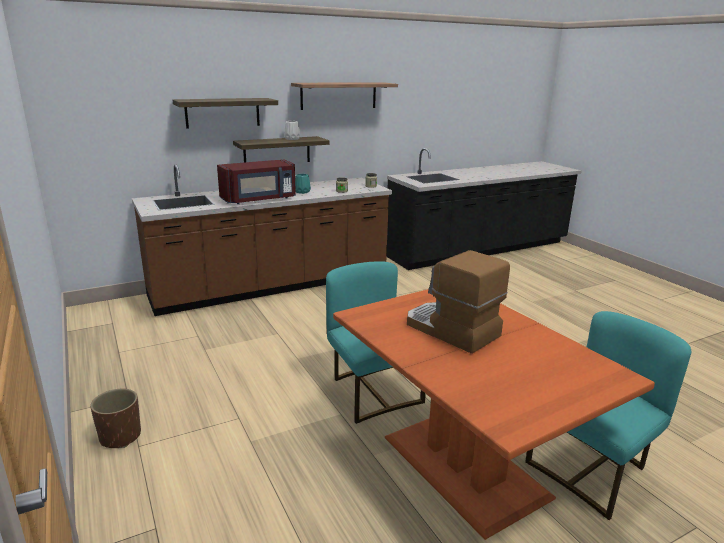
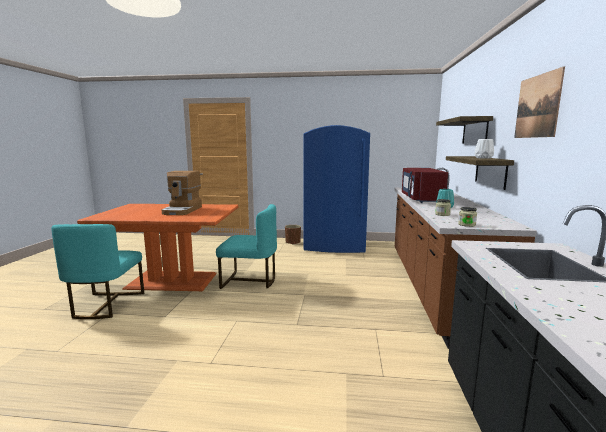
camera: 125 degrees right, 10 degrees down
shelf [291,82,398,110] -> picture [514,66,565,138]
coffee machine [407,250,510,354] -> coffee machine turned 105 degrees clockwise [161,171,202,215]
none -> blue fridge [304,125,370,253]

